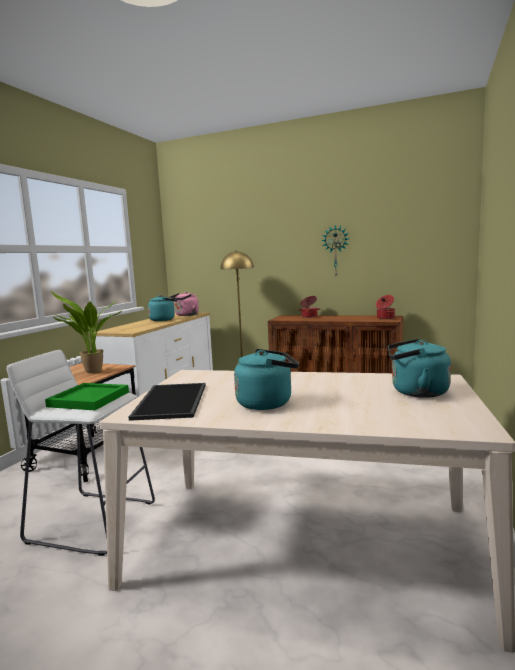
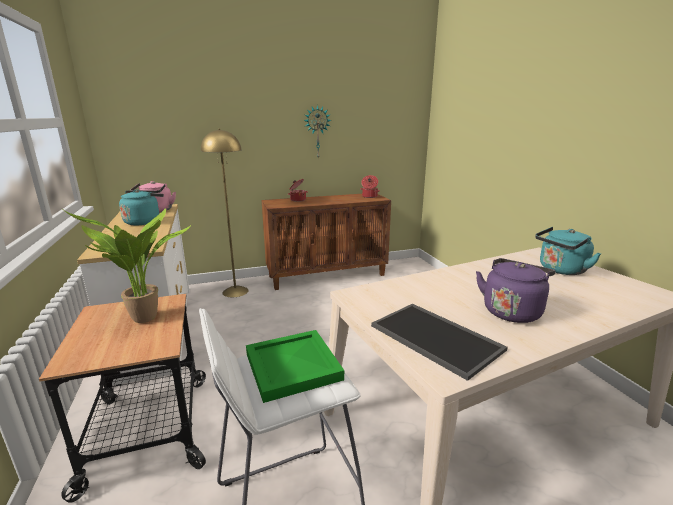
camera: 40 degrees left, 10 degrees up
turquoise kettle [234,349,299,410] -> purple kettle [476,258,556,323]

